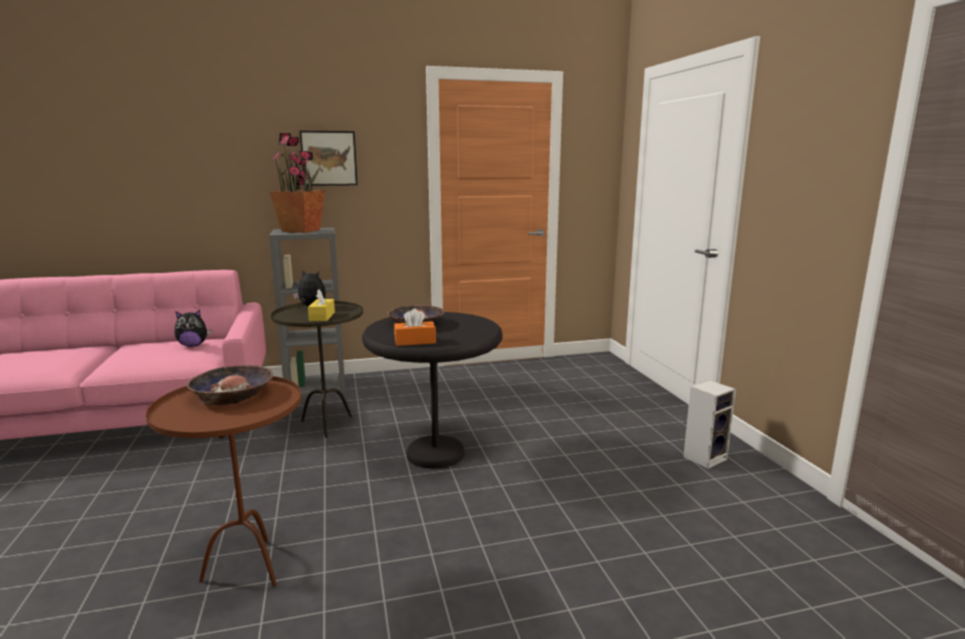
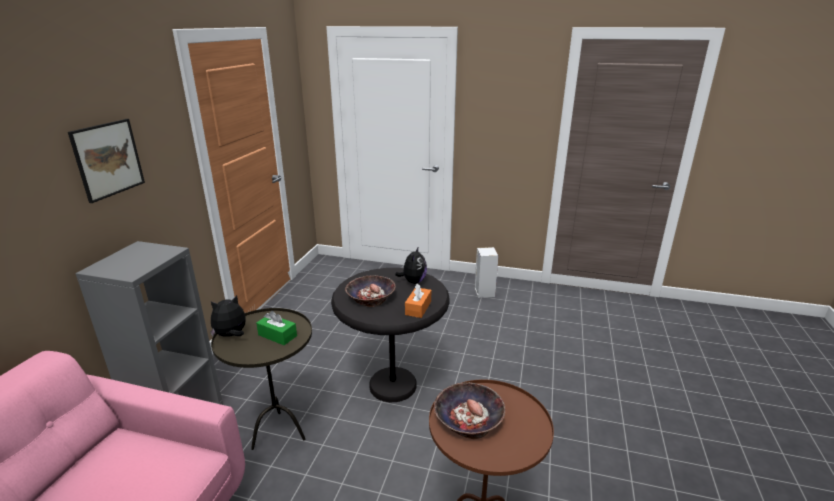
camera: 60 degrees left, 10 degrees up
plush toy [175,310,211,347] -> plush toy moved to [395,246,427,284]
potted plant [270,133,325,233] -> none
yellow tissue box [308,289,335,321] -> green tissue box [256,311,297,345]

